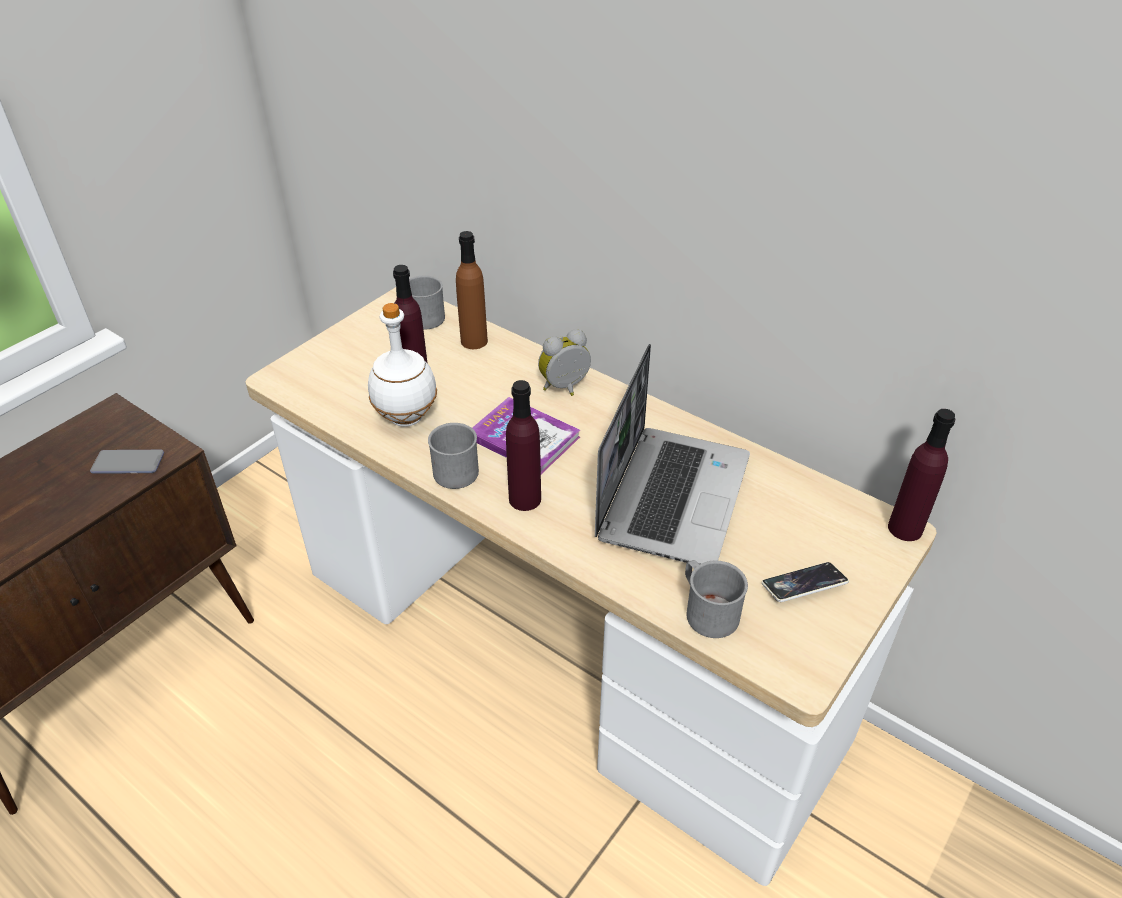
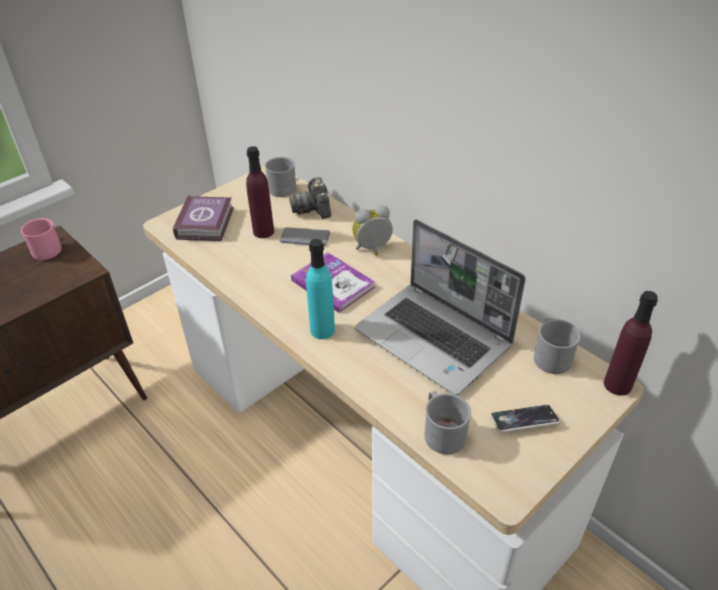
camera: 10 degrees right, 0 degrees up
phone [90,450,164,474] -> phone moved to [280,227,330,246]
white bottle [368,303,437,427] -> none
grey mug [428,423,479,489] -> grey mug moved to [534,318,581,374]
brown bottle [456,231,488,349] -> camera [289,177,331,219]
purple bottle [506,380,541,511] -> turquoise bottle [306,239,335,339]
laptop [595,344,750,564] -> laptop turned 105 degrees clockwise [355,219,526,395]
none -> pink mug [21,218,62,260]
none -> book [173,195,233,241]

